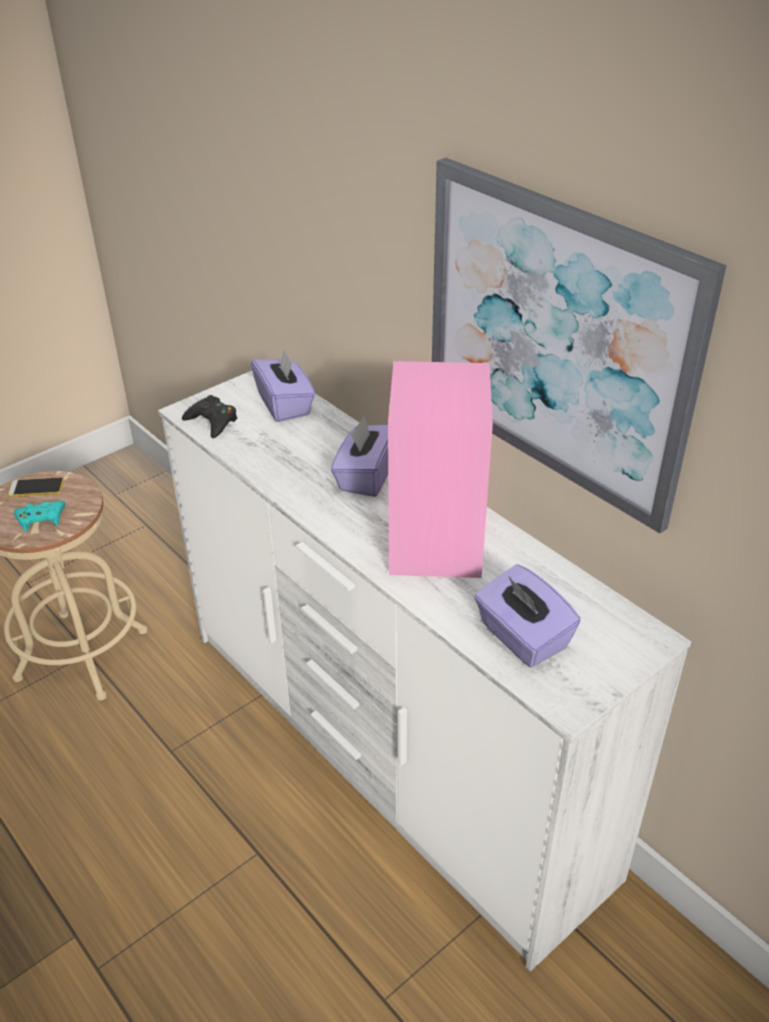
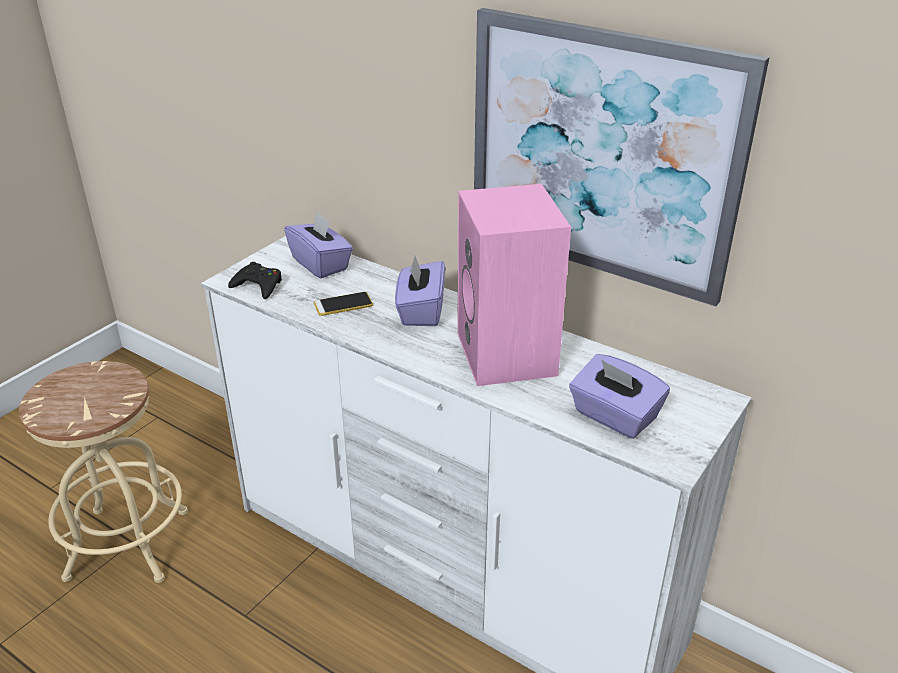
camera: 15 degrees left, 5 degrees down
phone [8,477,64,497] -> phone moved to [314,292,373,316]
turquoise game controller [14,501,65,531] -> none

